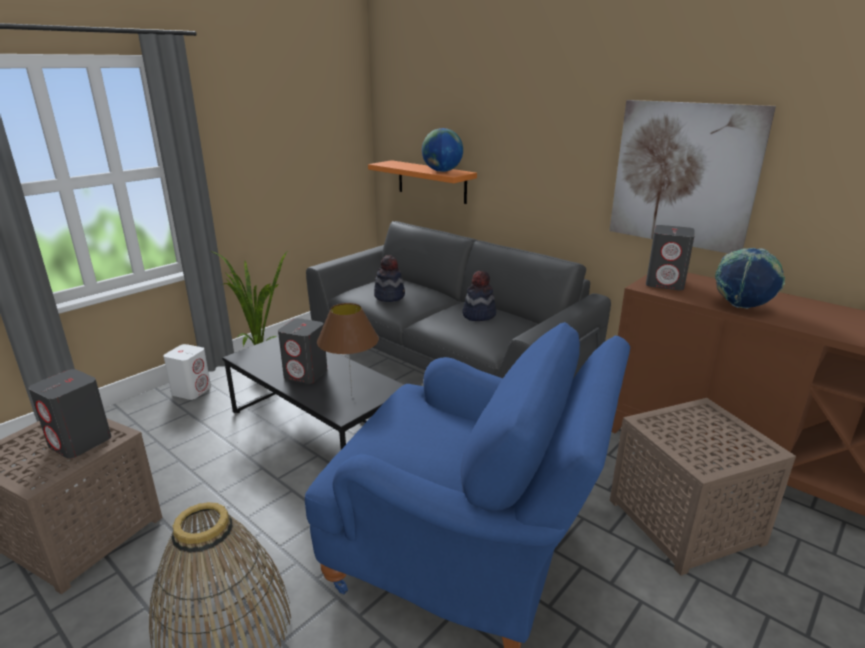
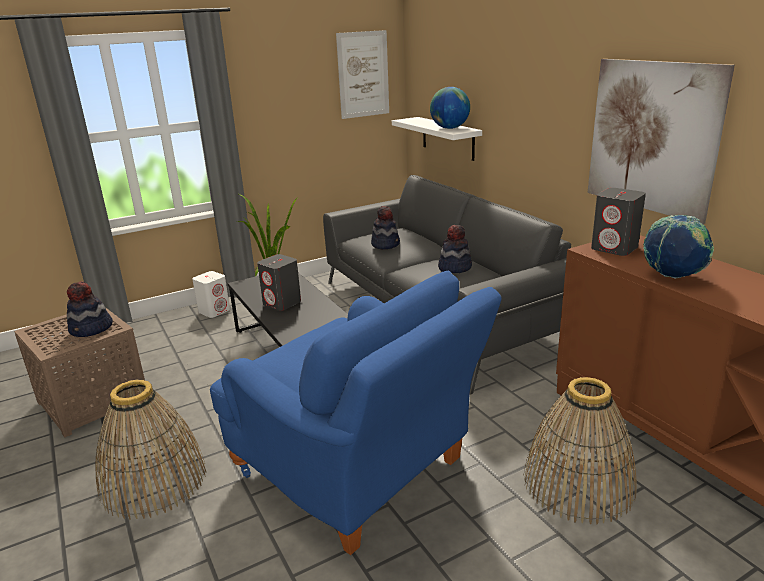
camera: 20 degrees right, 0 degrees up
grey speaker [29,369,111,458] -> hat [67,281,113,337]
brown table lamp [317,303,379,395] -> none
orange shelf [368,160,477,204] -> white shelf [392,117,482,161]
brown side table [610,398,796,576] -> basket [524,377,637,525]
none -> picture [336,30,389,119]

